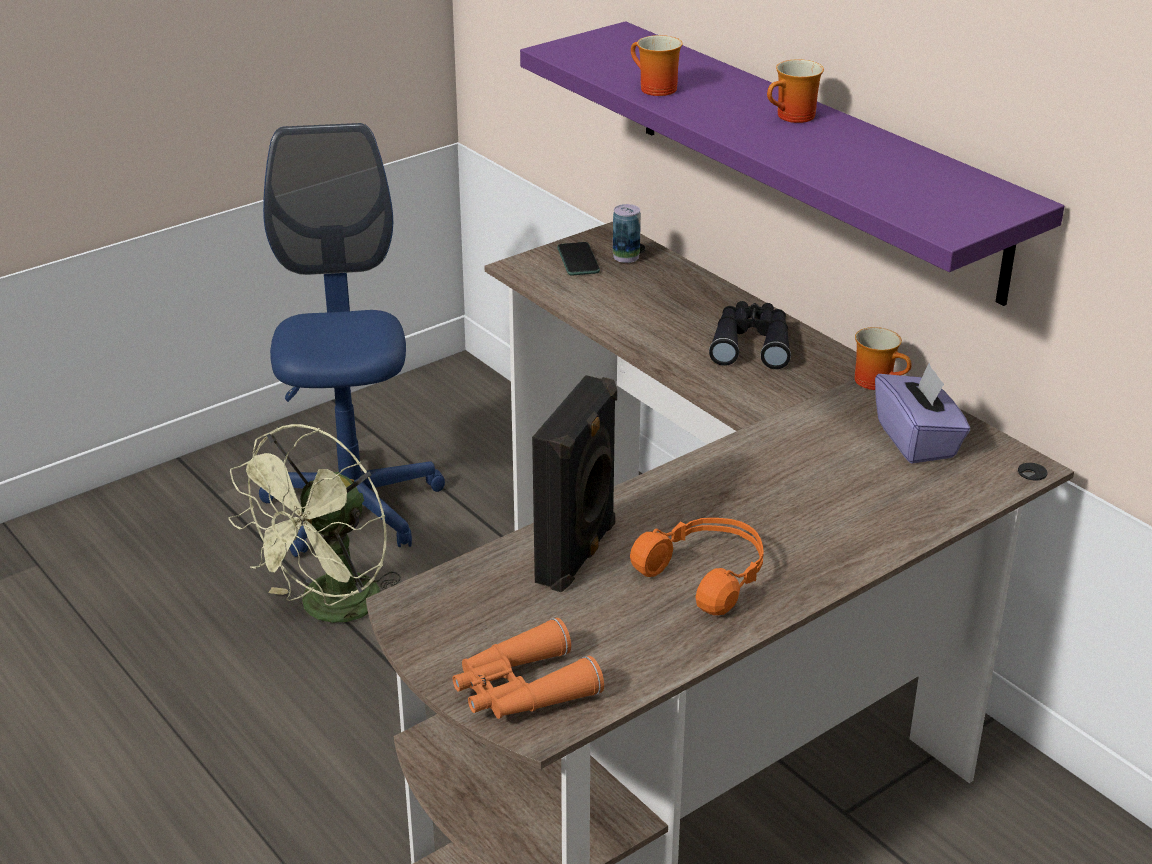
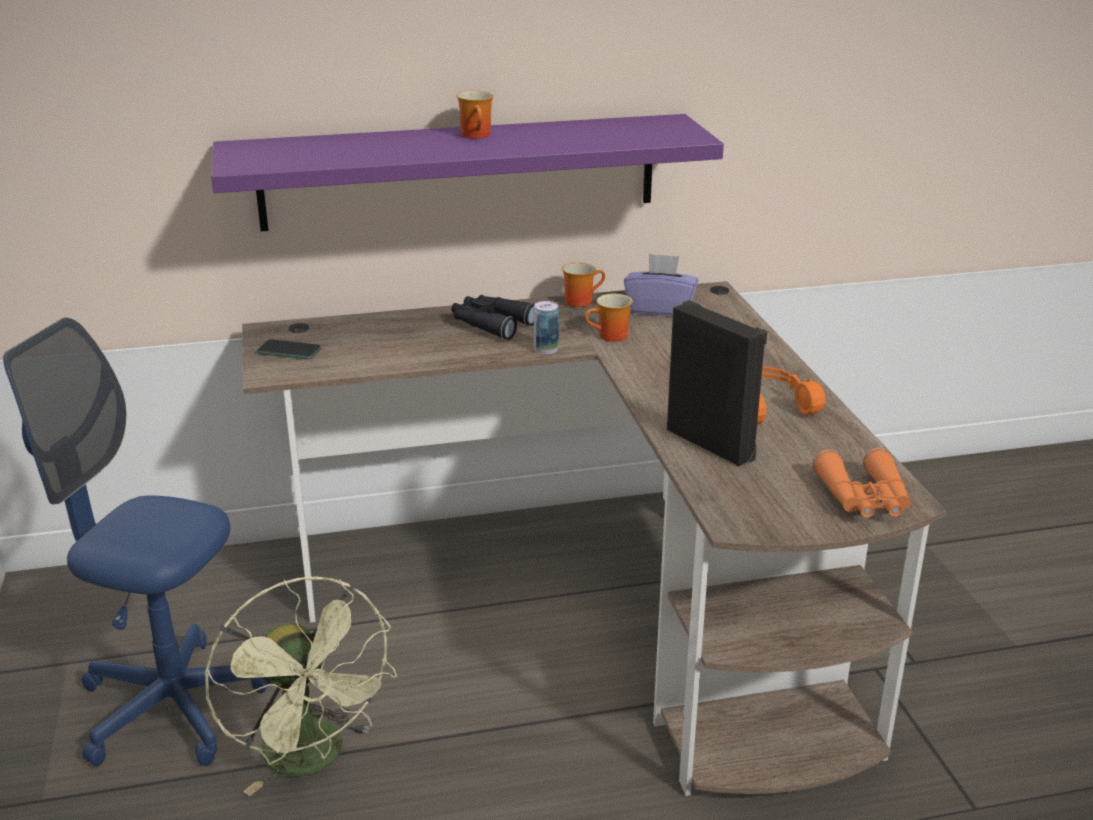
camera: 65 degrees left, 5 degrees down
can [613,204,641,263] -> can moved to [534,301,559,354]
mug [631,35,683,96] -> mug moved to [585,294,633,342]

